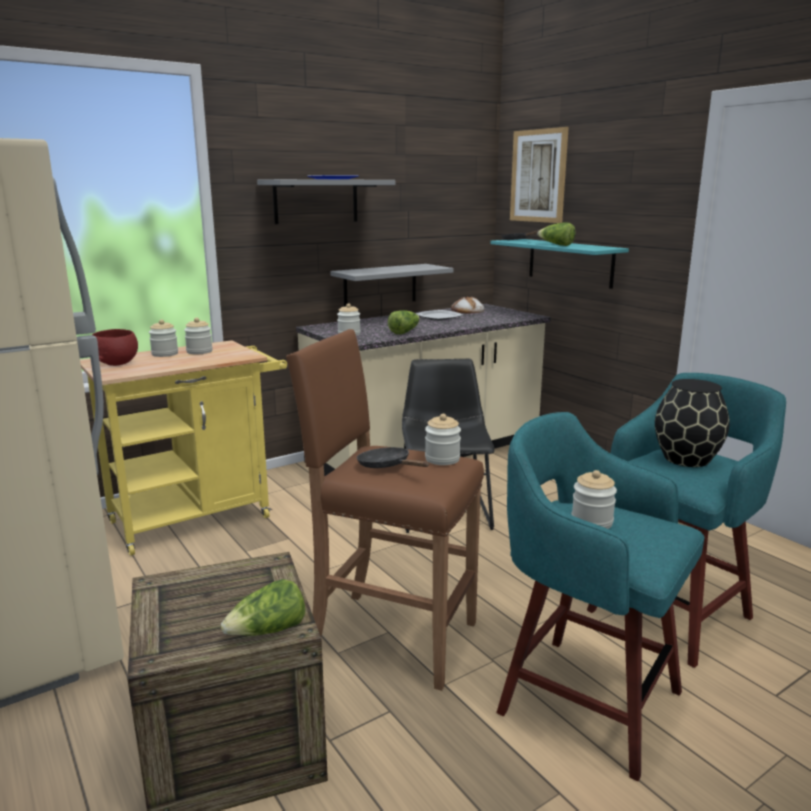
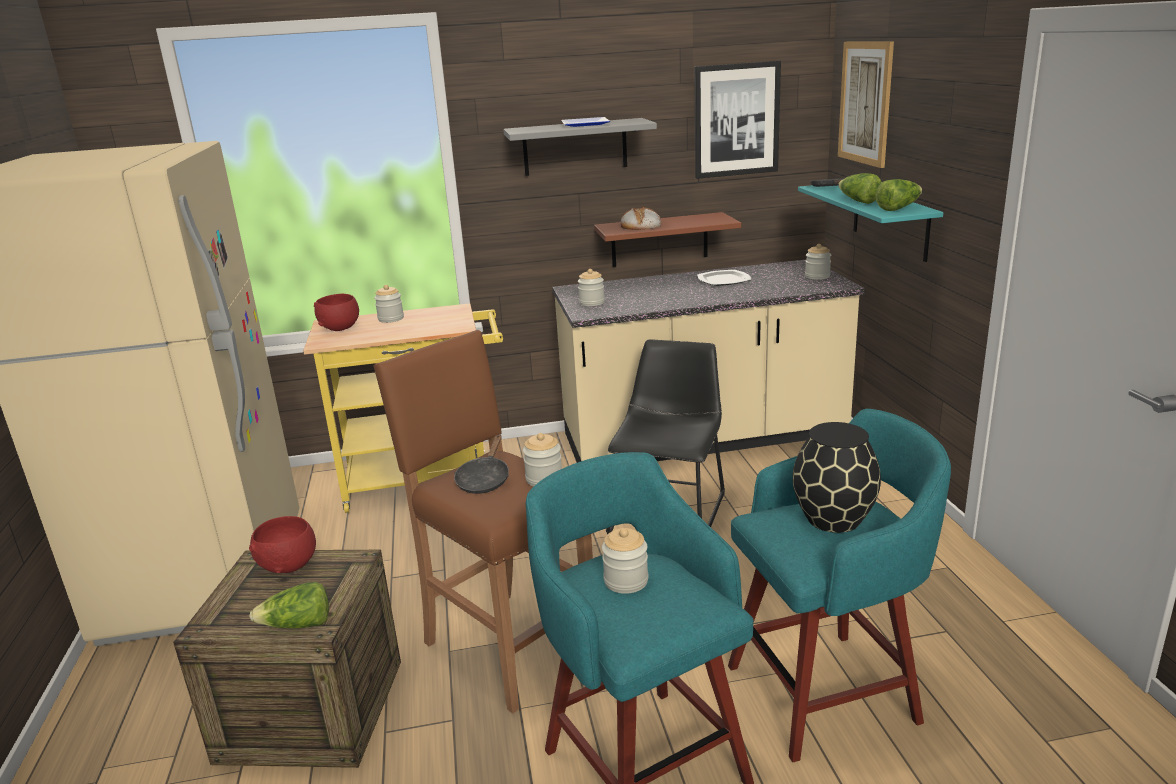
camera: 25 degrees right, 5 degrees up
jar [184,318,213,354] -> jar moved to [805,244,831,280]
grey shelf [330,264,453,307] -> brown shelf [594,212,741,267]
black frying pan [357,447,429,468] -> black frying pan turned 150 degrees counterclockwise [454,434,509,494]
lettuce [388,310,420,334] -> lettuce moved to [875,179,922,211]
bread [451,296,484,313] -> bread moved to [620,207,662,230]
none -> red bowl [249,516,316,573]
none -> picture [694,61,781,179]

